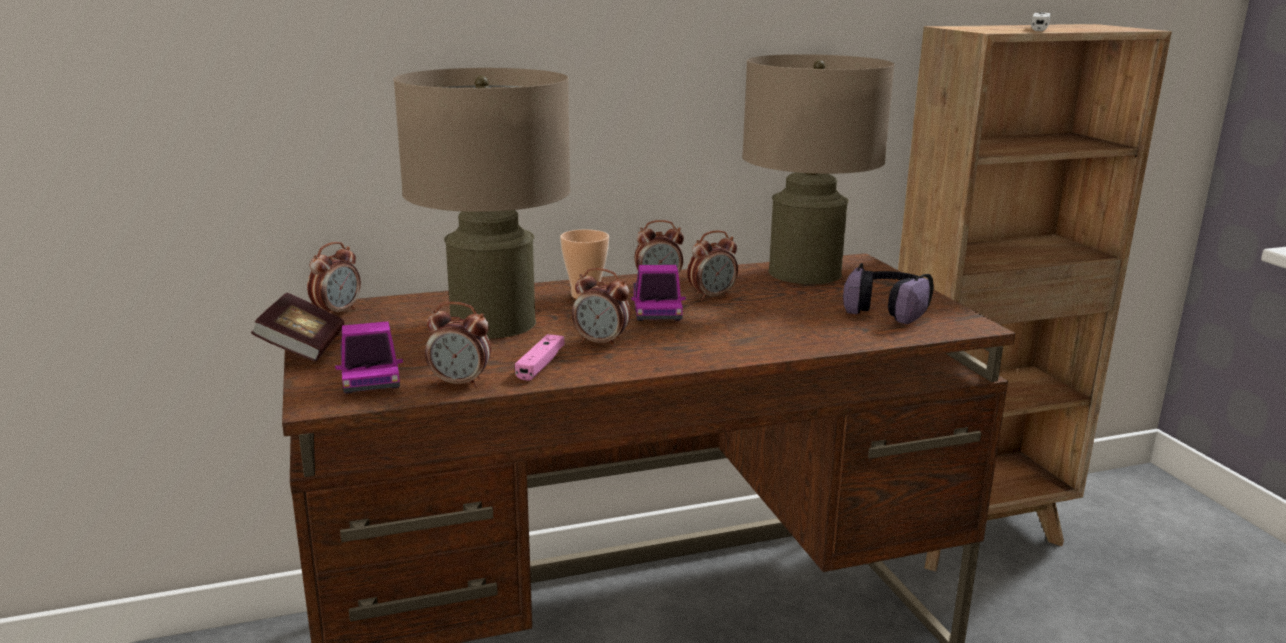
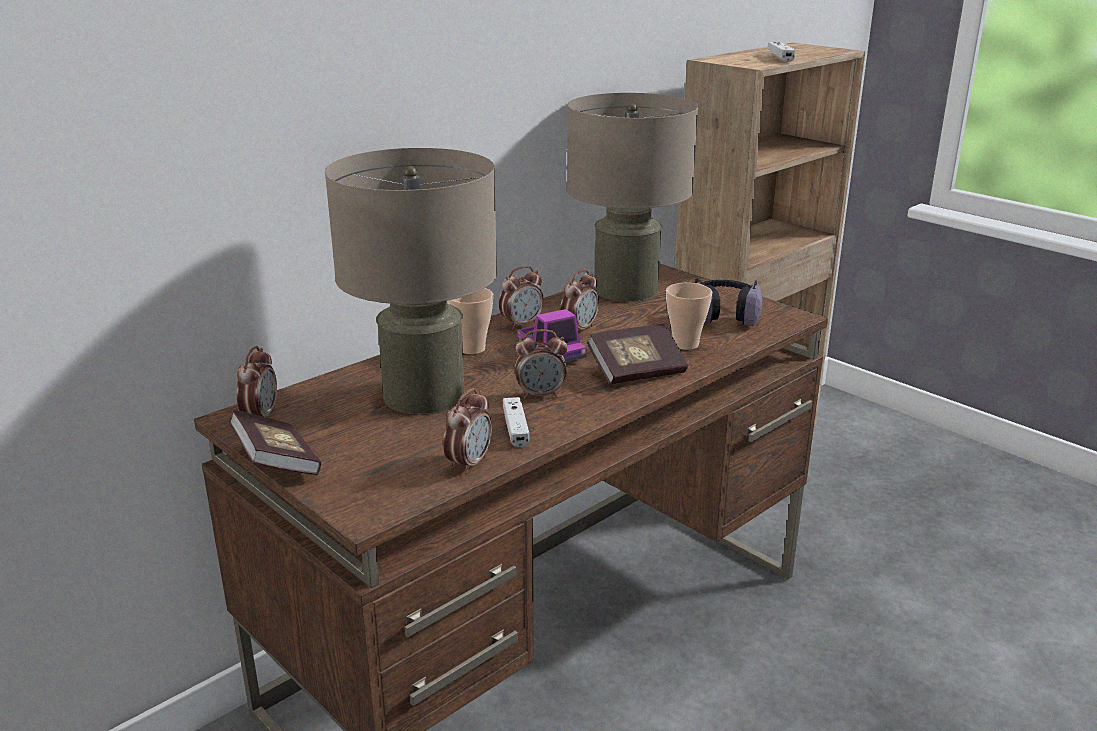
camera: 25 degrees left, 5 degrees up
toy truck [335,321,403,394] -> none
alarm clock [425,302,491,388] -> alarm clock turned 45 degrees counterclockwise [443,388,492,474]
pink game controller [515,334,565,381] -> white game controller [503,397,530,447]
none -> book [587,324,688,384]
none -> cup [666,283,712,350]

